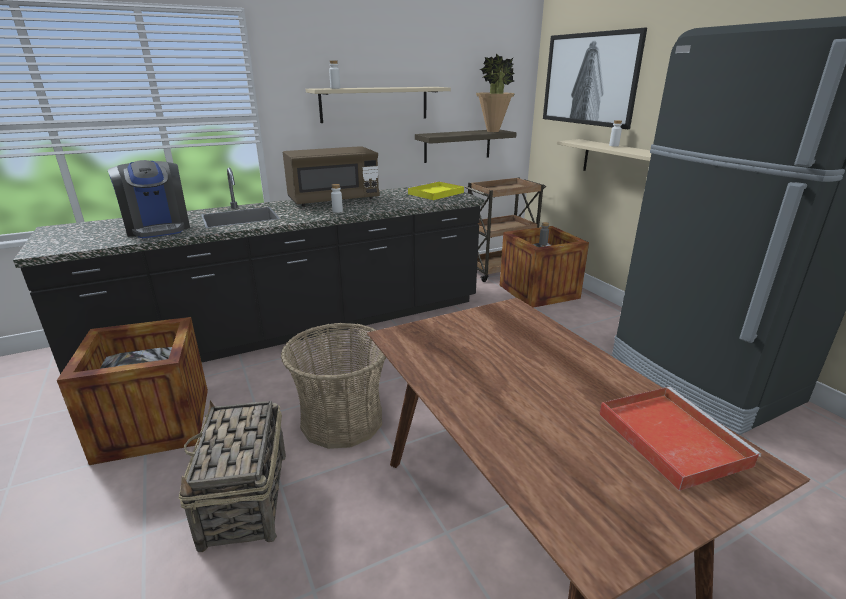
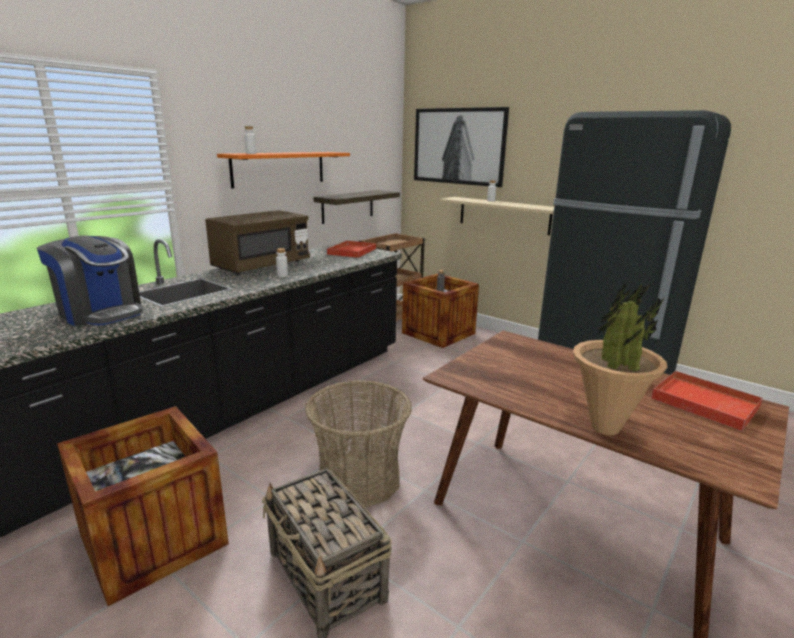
camera: 25 degrees left, 5 degrees down
beige shelf [306,87,451,123] -> orange shelf [217,152,350,189]
yellow tray [407,181,464,200] -> red tray [325,240,376,258]
potted plant [476,53,515,132] -> potted plant moved to [573,283,667,435]

